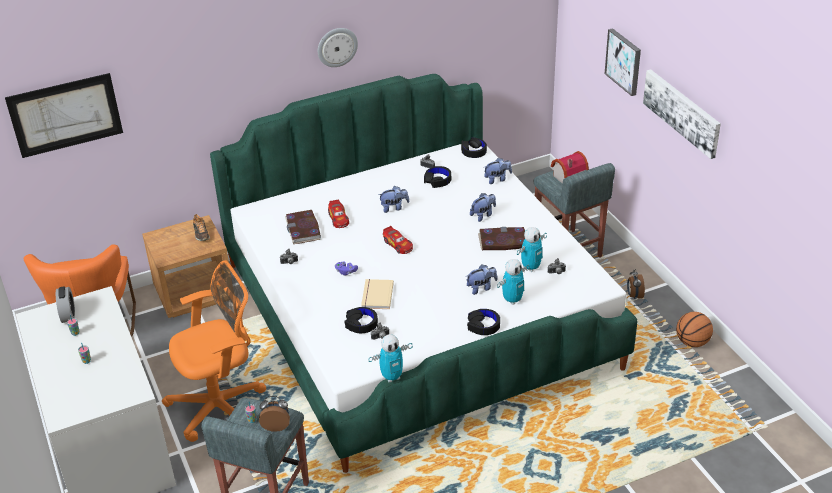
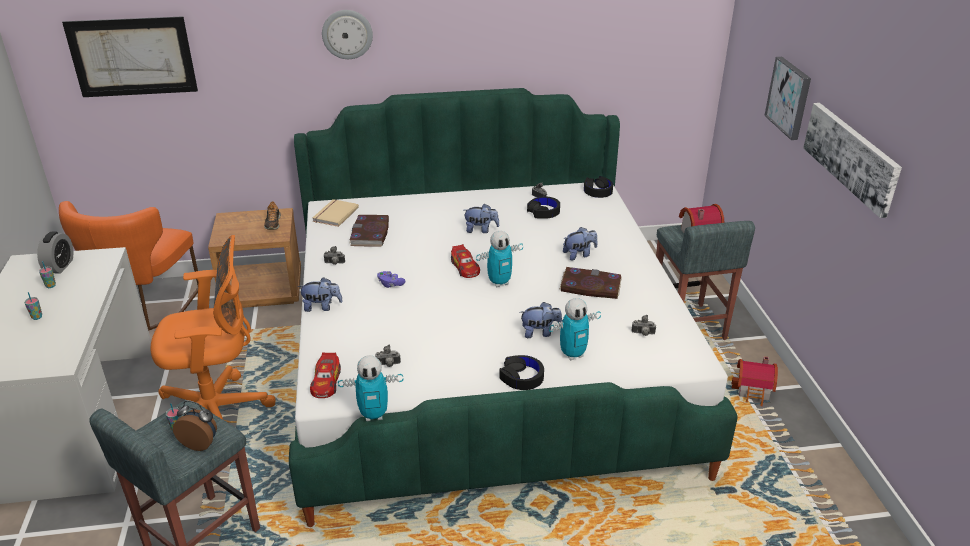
camera: 15 degrees right, 5 degrees down
wall clock [318,28,358,67] -> wall clock moved to [322,10,373,59]
toy car [328,199,349,228] -> toy car moved to [310,352,341,398]
black headphones [344,307,378,333] -> none
beige book [361,279,394,309] -> beige book moved to [313,199,359,227]
plush toy [484,158,512,184] -> plush toy moved to [298,277,343,312]
toy robot [517,227,547,272] -> toy robot moved to [476,231,523,287]
alarm clock [627,269,645,299] -> toy house [731,356,778,406]
basketball [676,312,713,347] -> none

